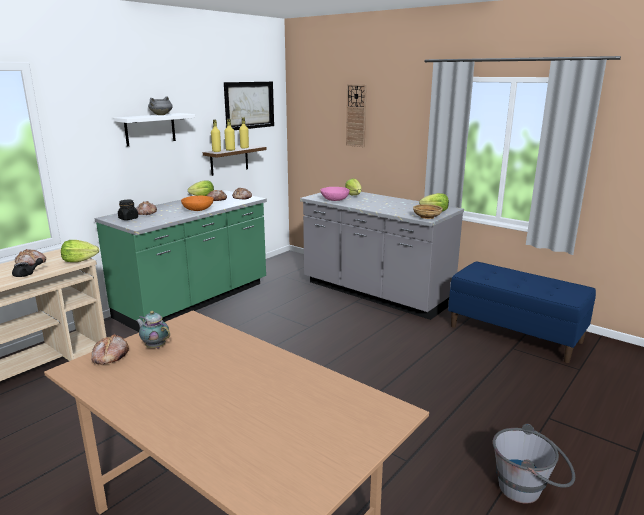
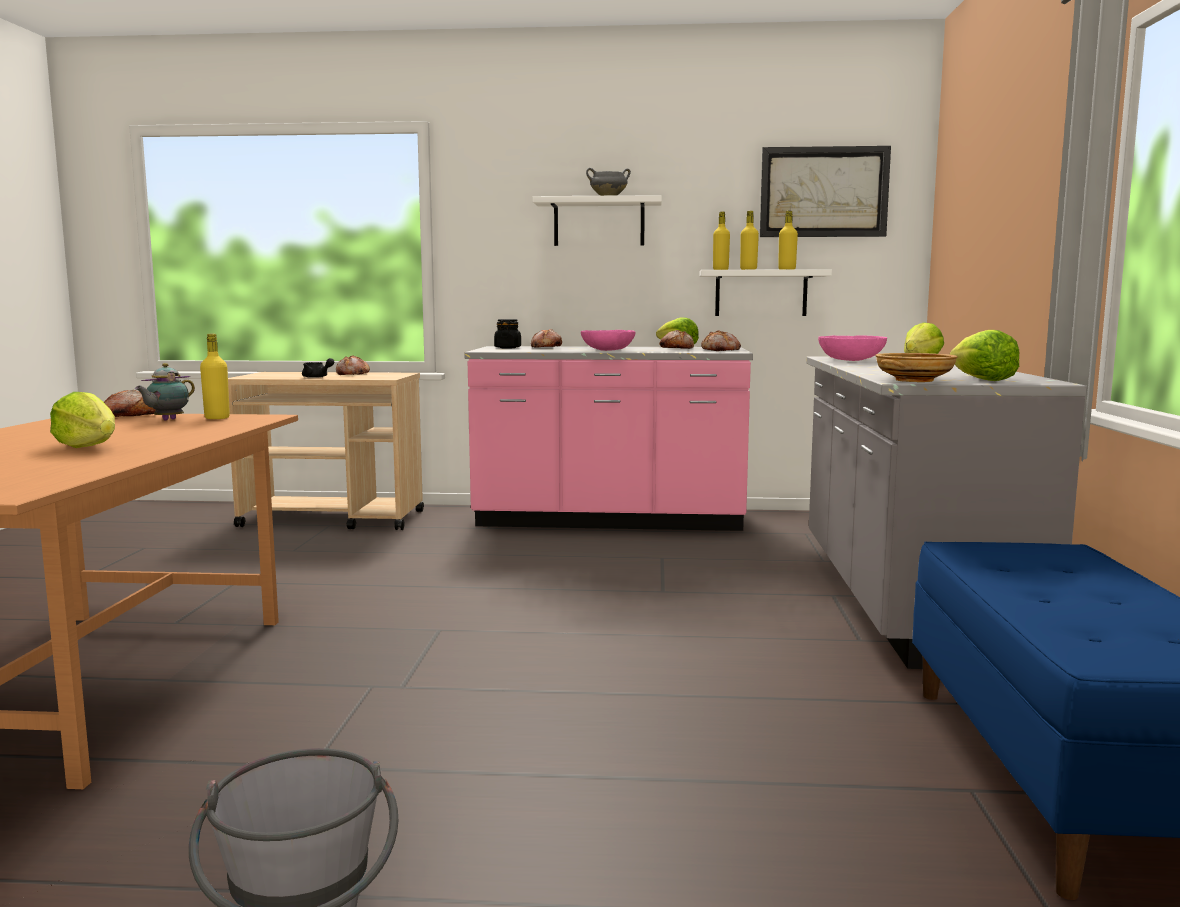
camera: 55 degrees right, 10 degrees down
lettuce [61,240,99,262] -> lettuce moved to [50,392,115,448]
green counter [95,190,267,332] -> pink counter [464,346,753,531]
teapot [136,311,170,348] -> teapot turned 150 degrees counterclockwise [135,363,195,420]
orange bowl [181,195,214,211] -> pink bowl [581,330,636,351]
brown shelf [203,145,267,176] -> white shelf [699,269,832,316]
wall clock [346,84,367,147] -> none
none -> yellow bottle [200,334,230,419]

